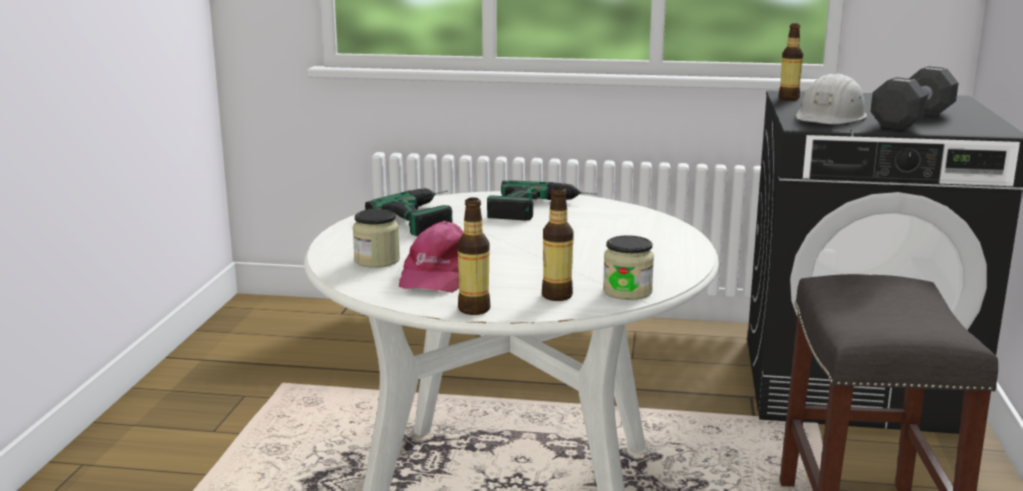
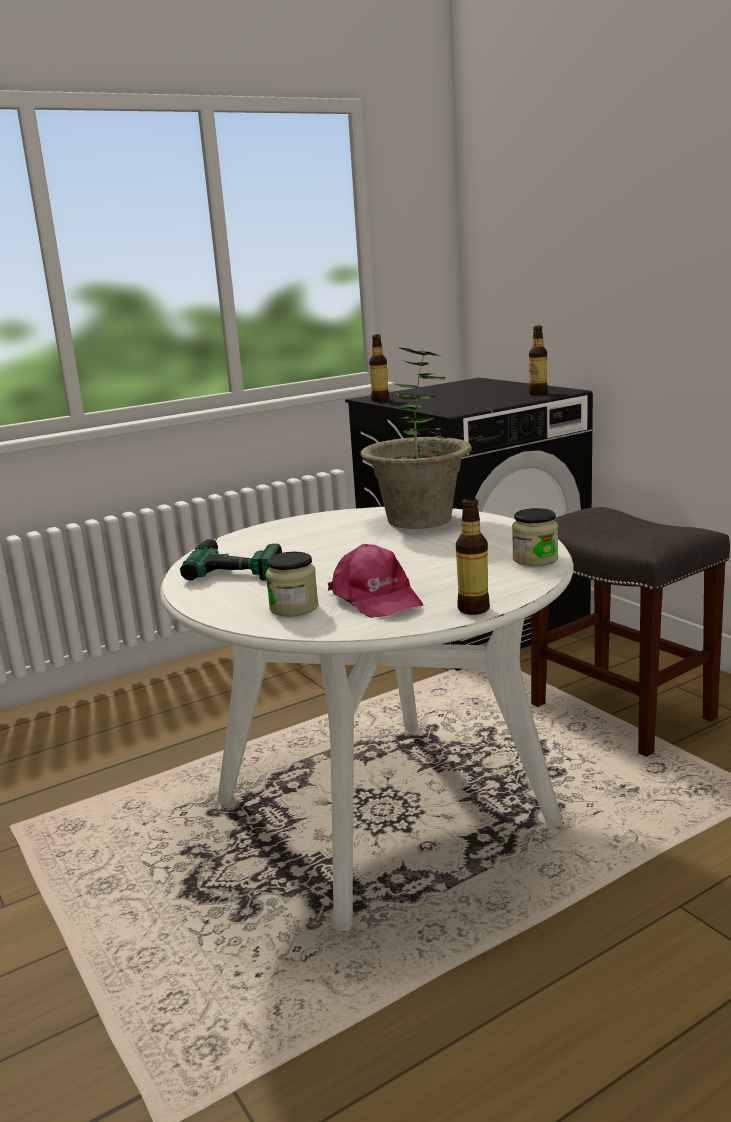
camera: 40 degrees left, 0 degrees up
power drill [487,180,598,220] -> none
bottle [542,187,574,301] -> bottle moved to [529,326,548,395]
white hard hat [796,73,867,125] -> none
black dumbbell [871,66,959,130] -> none
none -> potted plant [361,348,472,529]

